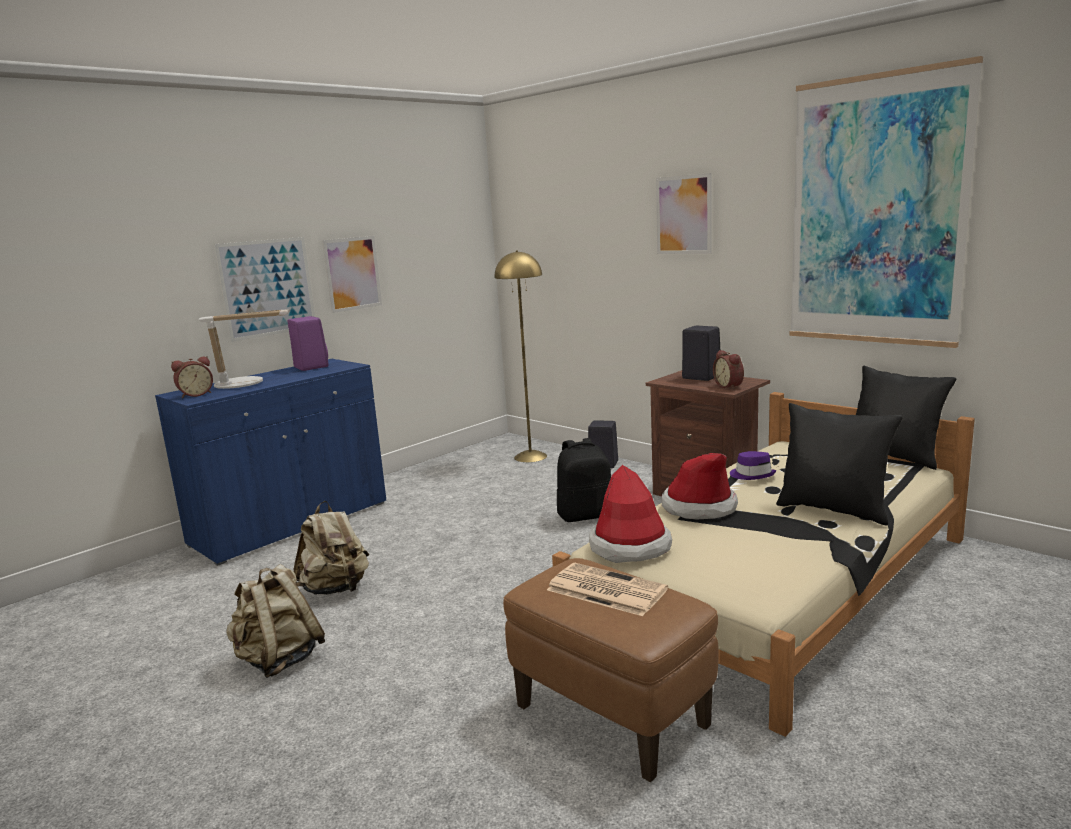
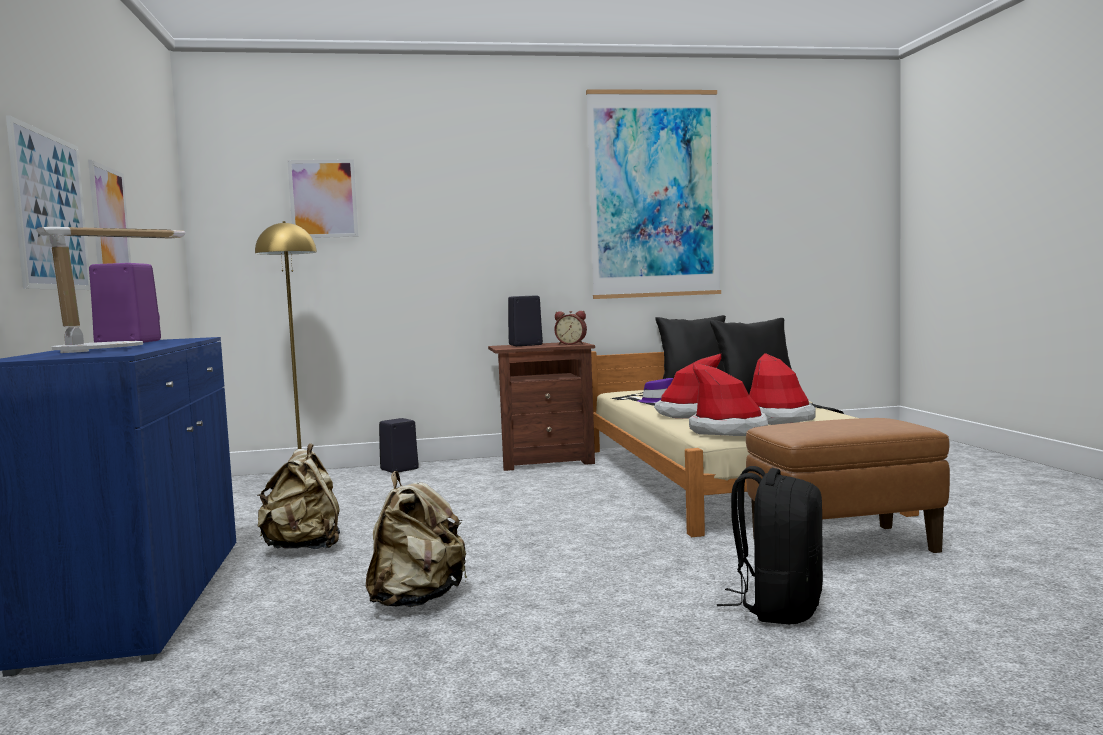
camera: 55 degrees left, 10 degrees down
alarm clock [171,356,213,398] -> none
beige backpack [226,564,325,678] -> beige backpack moved to [257,443,340,549]
newspaper [547,563,668,616] -> none
black backpack [557,438,611,522] -> black backpack moved to [717,466,823,625]
picture [656,173,712,254] -> picture moved to [287,159,358,238]
none -> hat [749,353,815,425]

